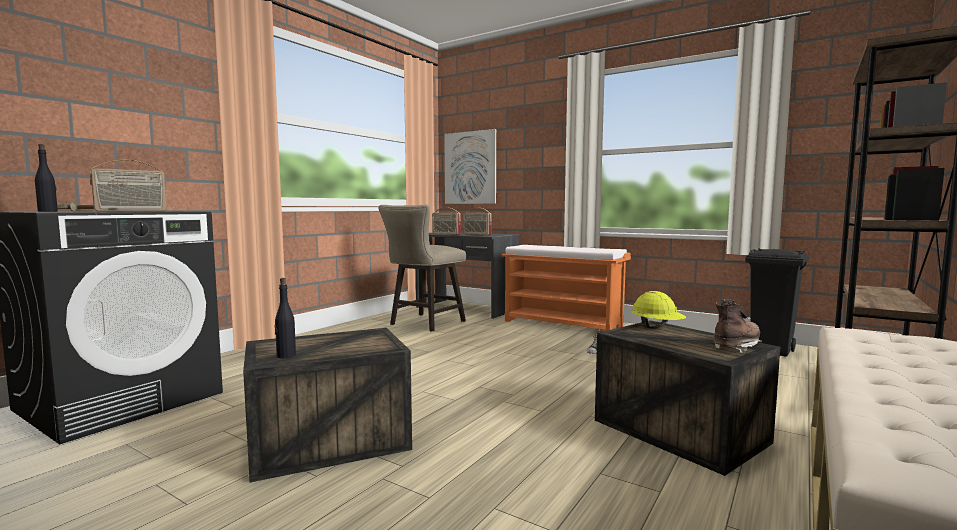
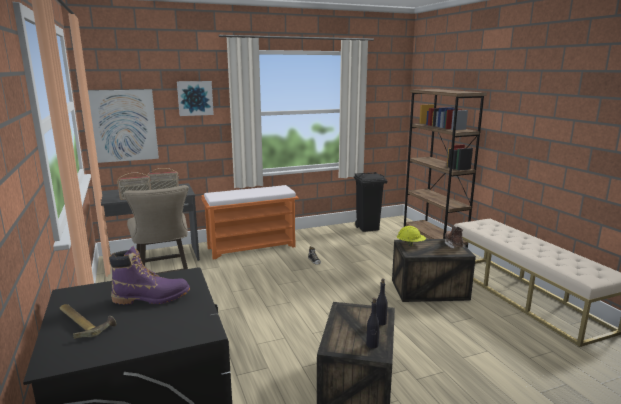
camera: 55 degrees left, 10 degrees up
black bottle [35,144,58,212] -> black bottle moved to [376,279,388,326]
radio [90,160,167,211] -> purple boot [109,246,190,305]
none -> picture [177,81,214,116]

